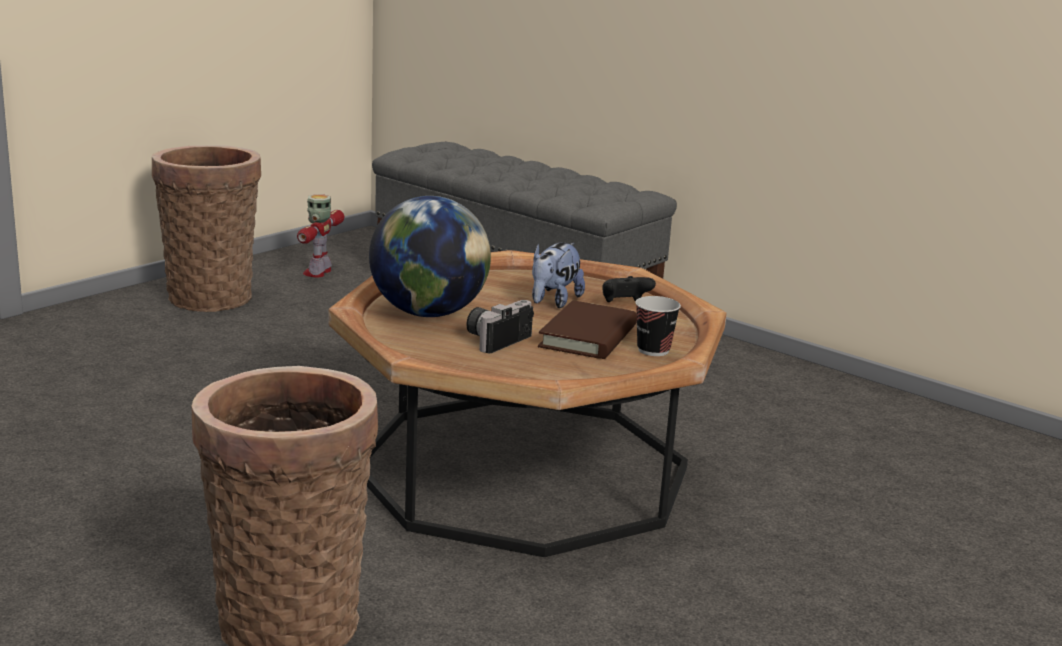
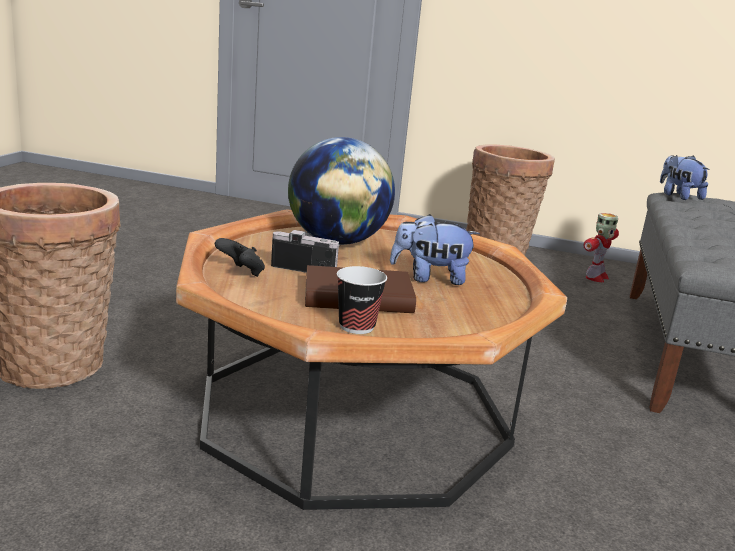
camera: 65 degrees right, 0 degrees up
toy robot [297,194,344,278] -> toy robot turned 135 degrees clockwise [583,213,619,282]
black game controller [602,276,656,302] -> black game controller moved to [215,238,265,277]
none -> plush toy [660,155,710,200]

